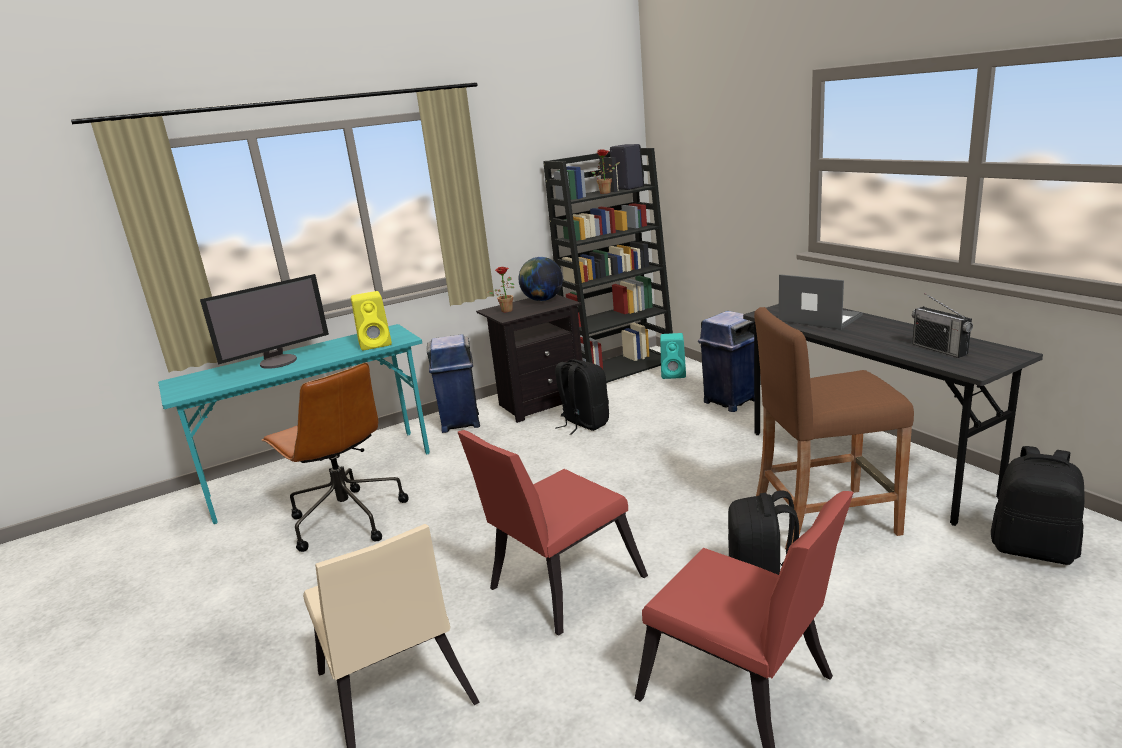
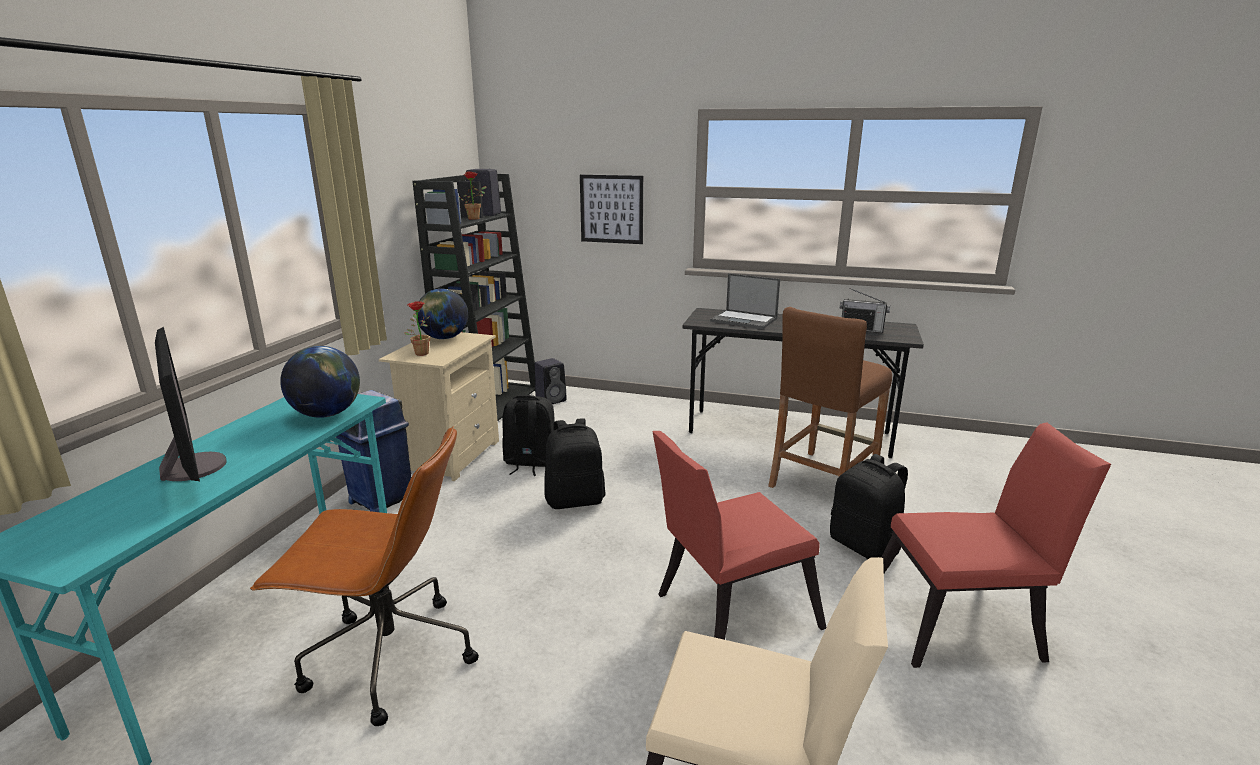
camera: 45 degrees left, 0 degrees up
monitor [200,274,329,369] -> monitor turned 45 degrees counterclockwise [155,327,227,481]
yellow speaker [351,291,392,350] -> globe [280,346,360,418]
red chair [458,430,648,636] -> red chair turned 60 degrees clockwise [652,431,826,640]
black nightstand [476,295,582,423] -> beige nightstand [379,332,499,481]
turquoise speaker [660,333,686,379] -> black speaker [535,358,567,404]
blue trash can [698,311,754,412] -> none
laptop [779,274,863,330] -> laptop turned 150 degrees counterclockwise [710,273,780,329]
black backpack [991,446,1085,565] -> black backpack moved to [544,418,606,509]
none -> picture [580,175,643,244]

